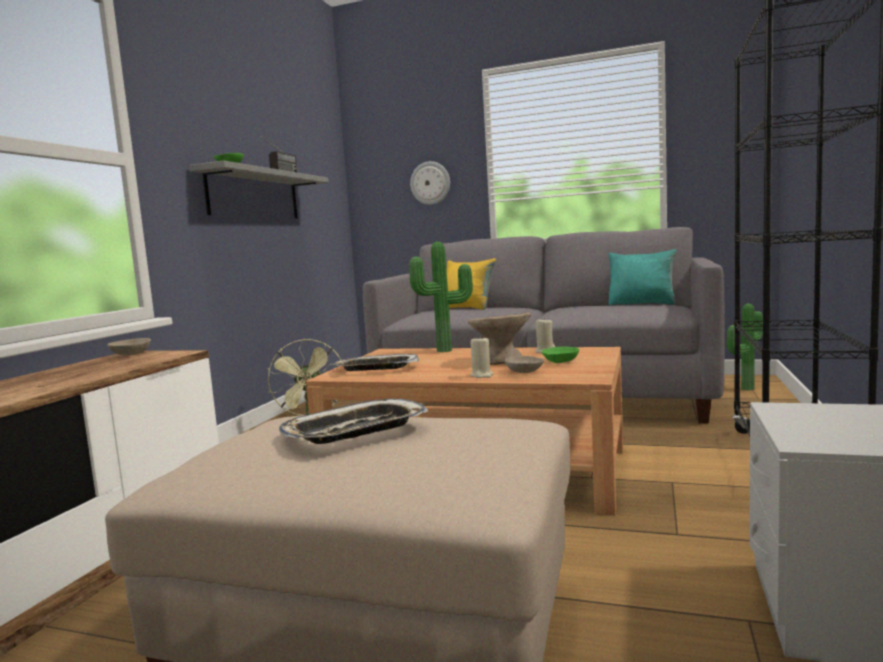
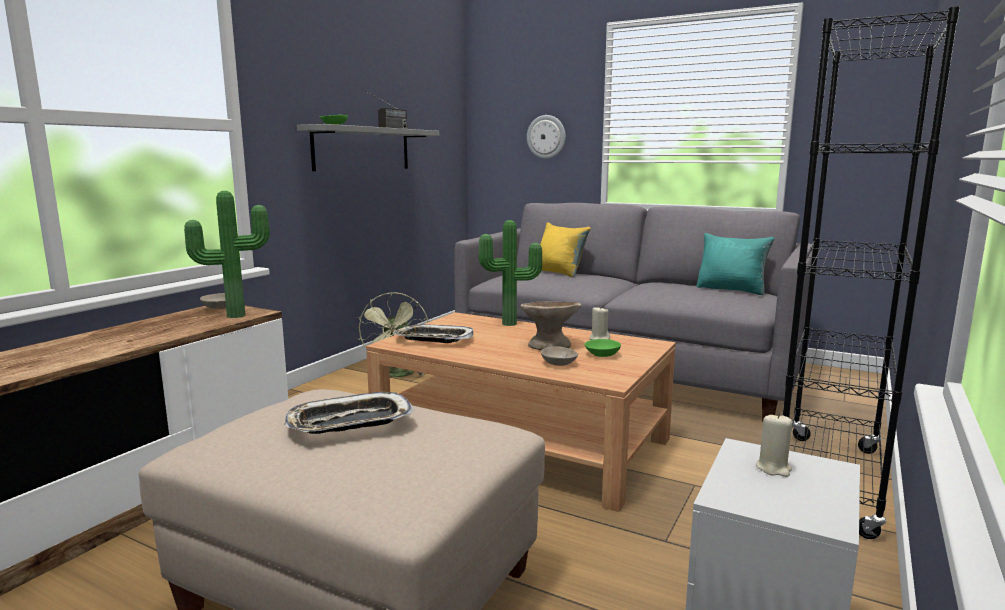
camera: 10 degrees right, 5 degrees up
beige candle [470,335,493,378] -> beige candle moved to [756,413,793,477]
potted plant [727,304,763,391] -> potted plant moved to [184,191,270,318]

